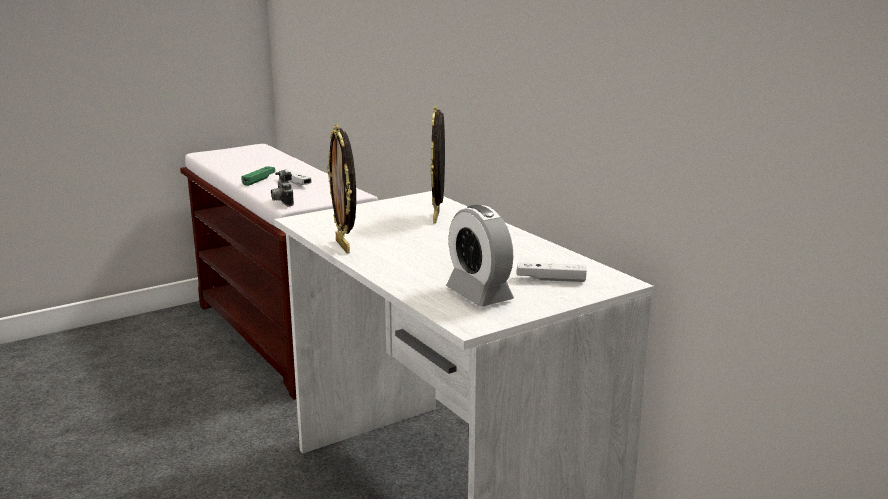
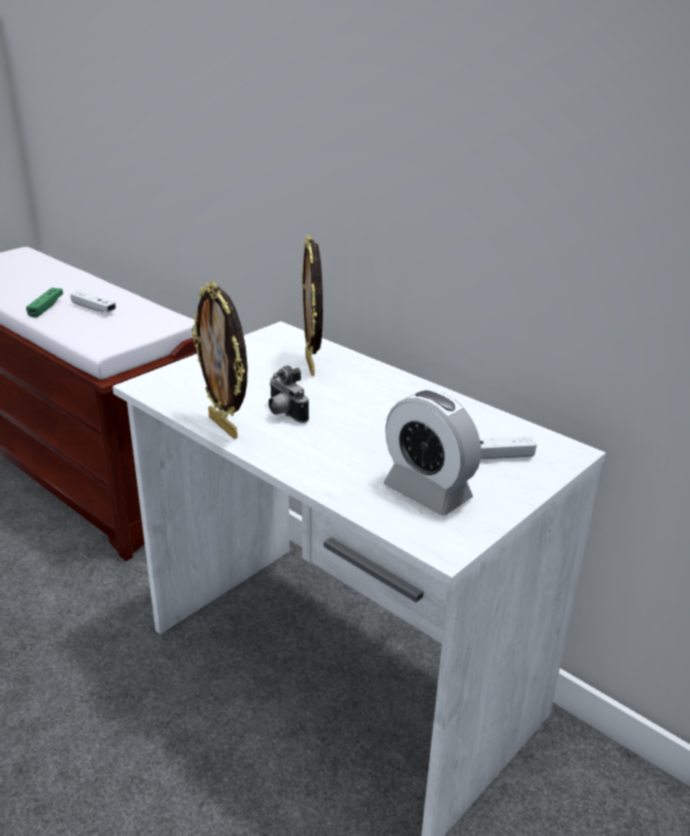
camera: 15 degrees left, 10 degrees up
camera [271,170,294,207] -> camera moved to [268,366,309,423]

